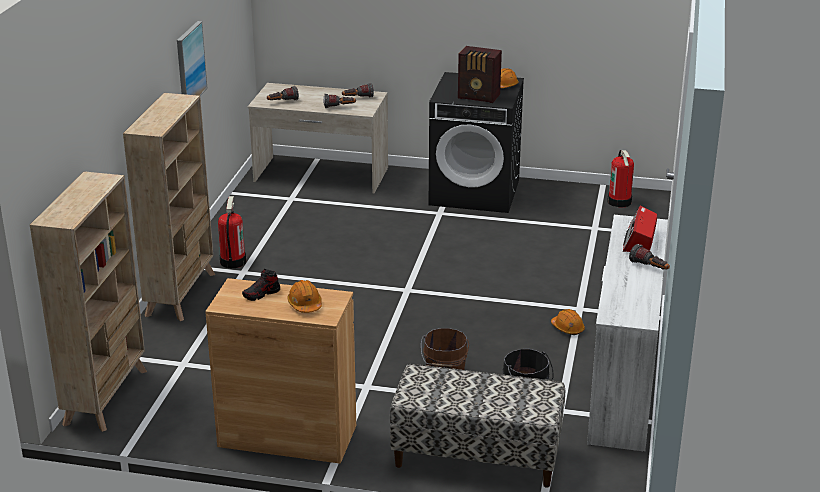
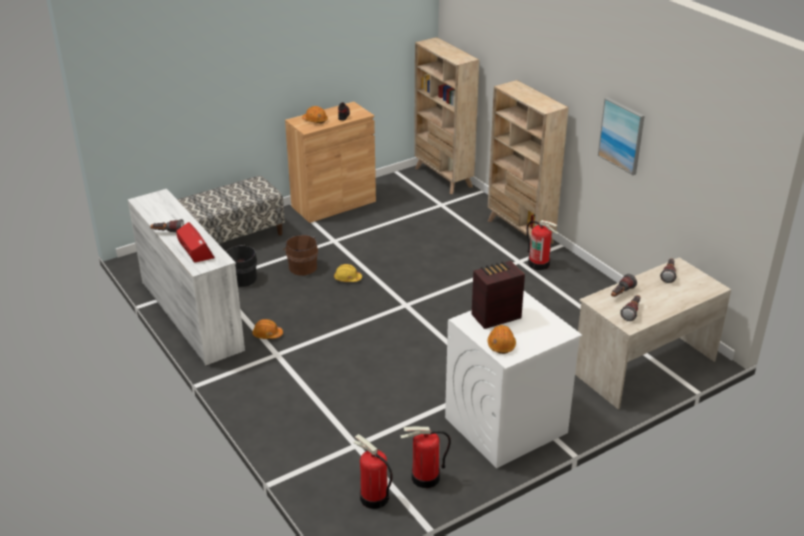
camera: 135 degrees right, 5 degrees up
black washing machine [429,72,524,213] -> white washing machine [445,291,582,468]
none -> yellow hard hat [334,264,362,282]
none -> fire extinguisher [400,426,451,488]

